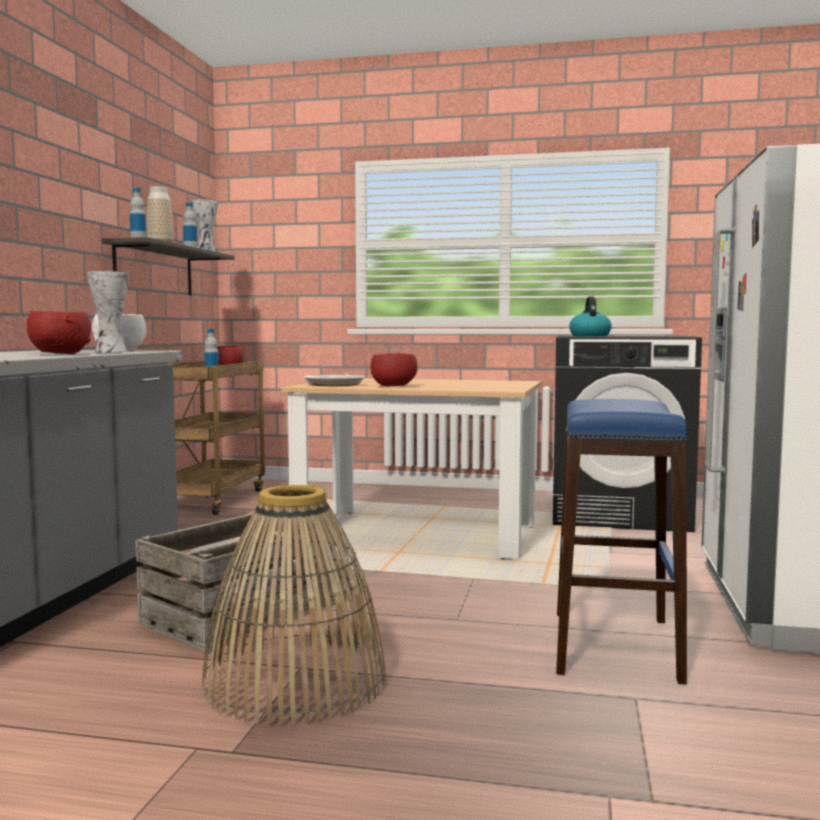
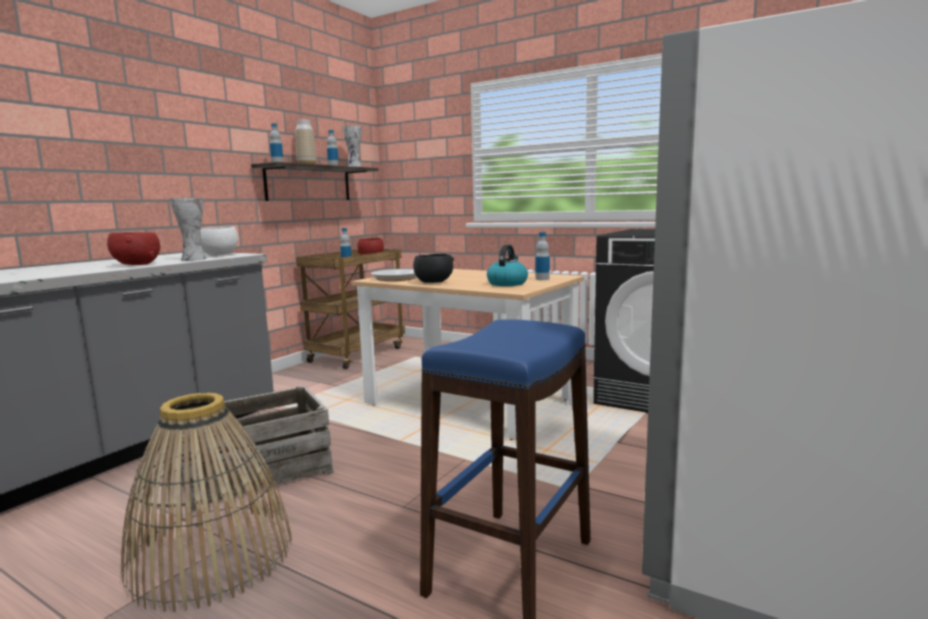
camera: 20 degrees right, 5 degrees up
red bowl [370,353,418,386] -> black bowl [413,254,454,283]
kettle [569,296,612,336] -> kettle moved to [487,245,528,286]
none -> bottle [535,232,550,280]

